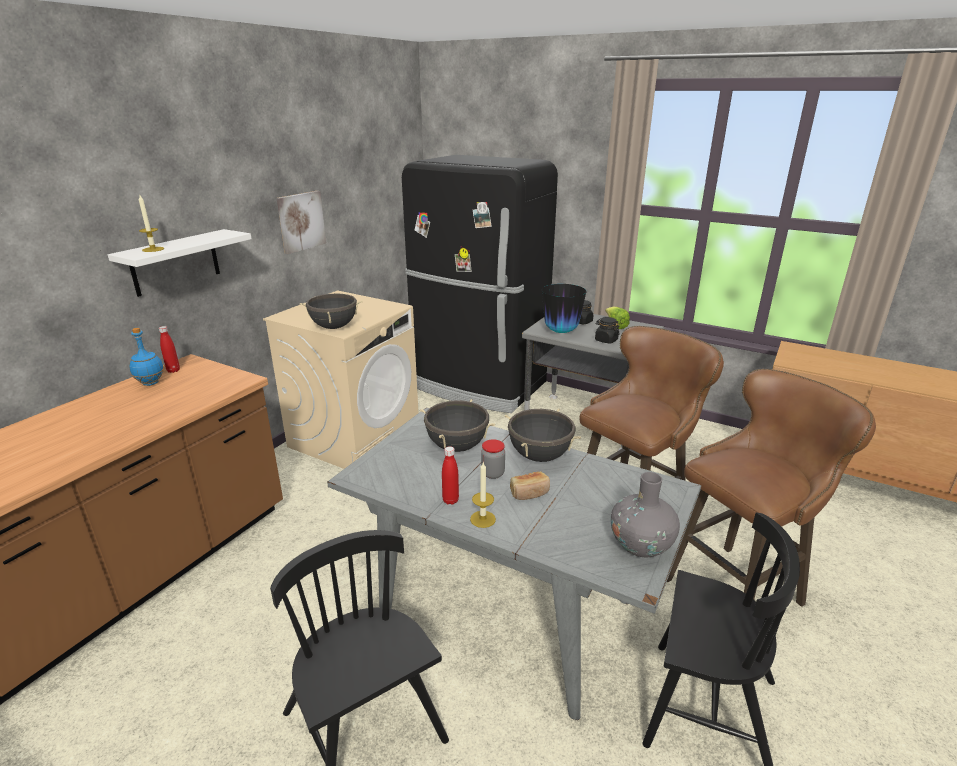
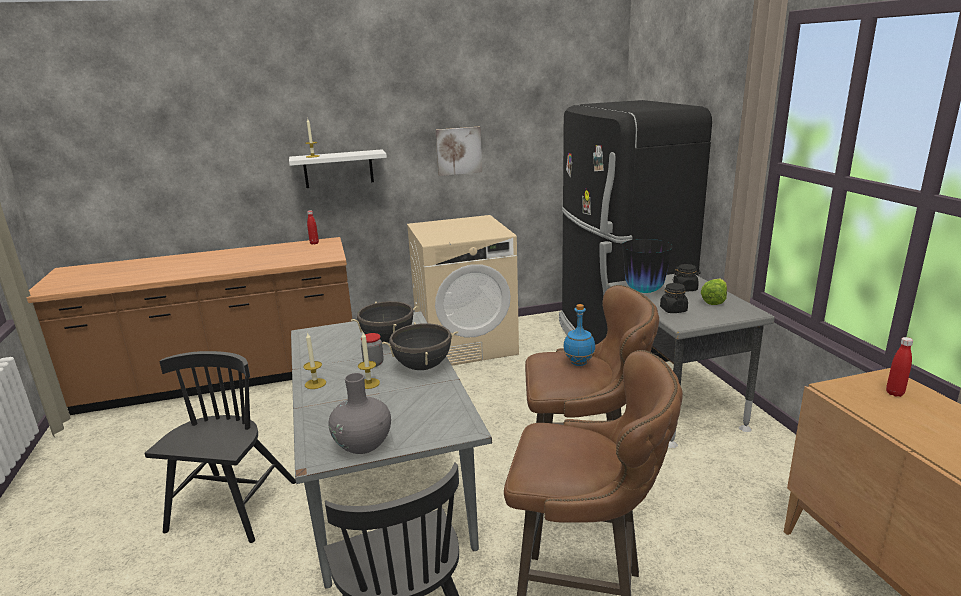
camera: 45 degrees right, 5 degrees down
blue bottle [129,328,164,386] -> blue bottle moved to [563,304,595,366]
black cooking pot [300,293,363,329] -> none
red bottle [442,446,459,505] -> red bottle moved to [886,337,913,397]
bread [510,471,550,500] -> candle [358,332,380,389]

